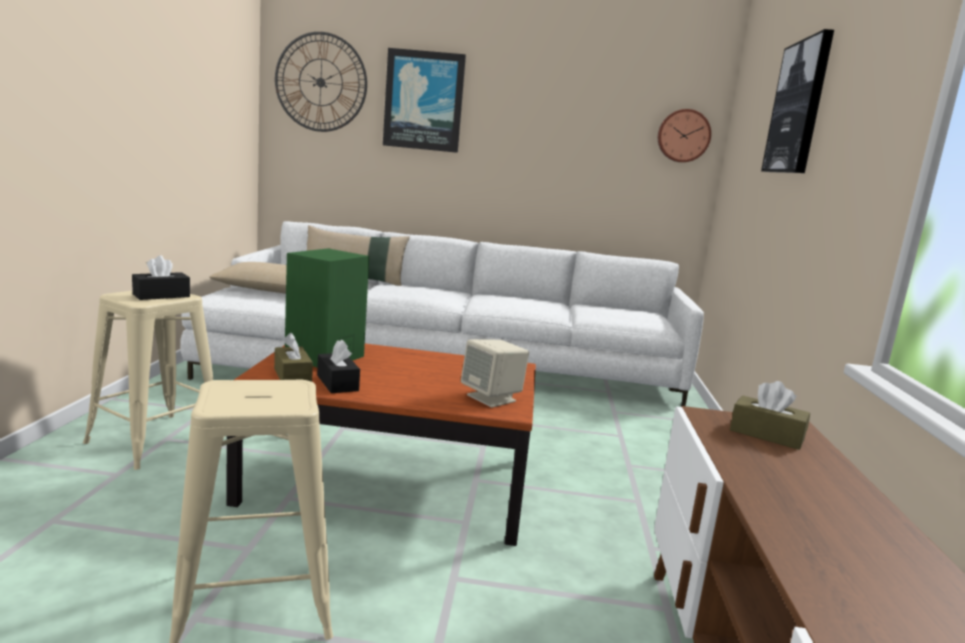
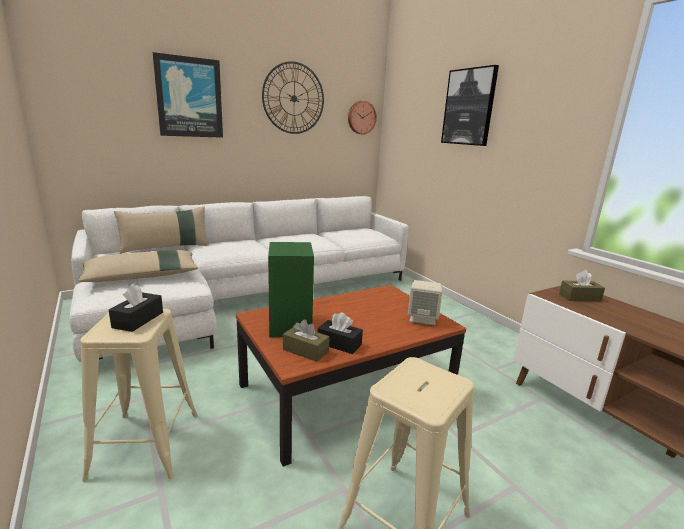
camera: 35 degrees left, 5 degrees up
wall clock [275,32,367,132] -> wall clock moved to [262,61,324,134]

